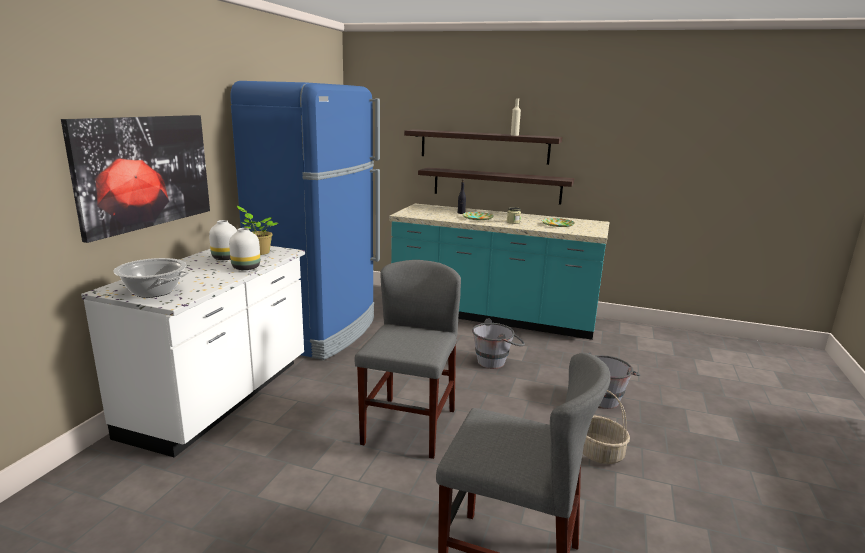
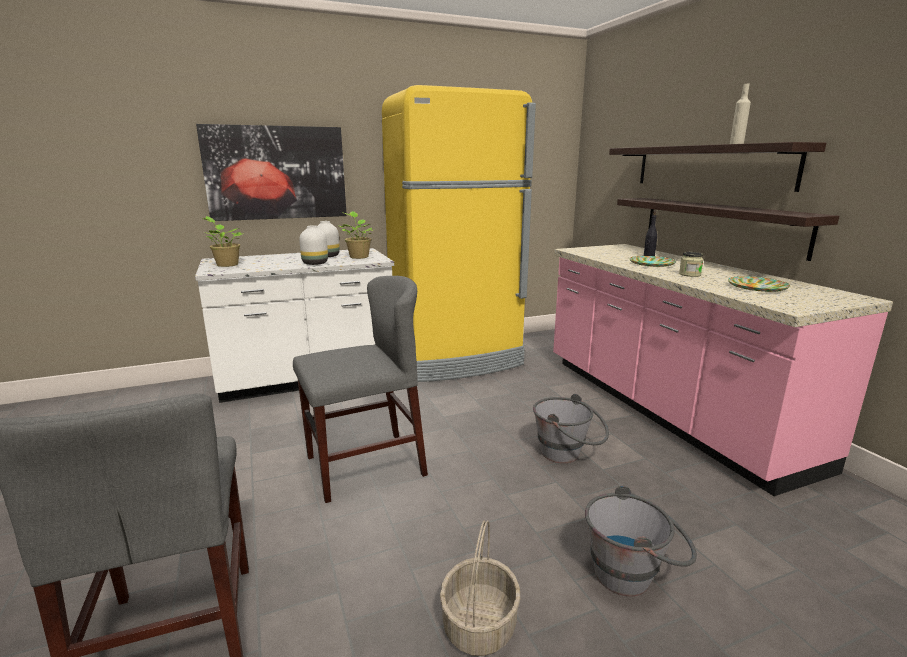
camera: 50 degrees right, 0 degrees up
cooking pot [113,258,189,298] -> potted plant [202,216,243,267]
blue fridge [231,81,380,360] -> yellow fridge [382,85,536,382]
turquoise counter [389,204,610,340] -> pink counter [553,244,893,496]

